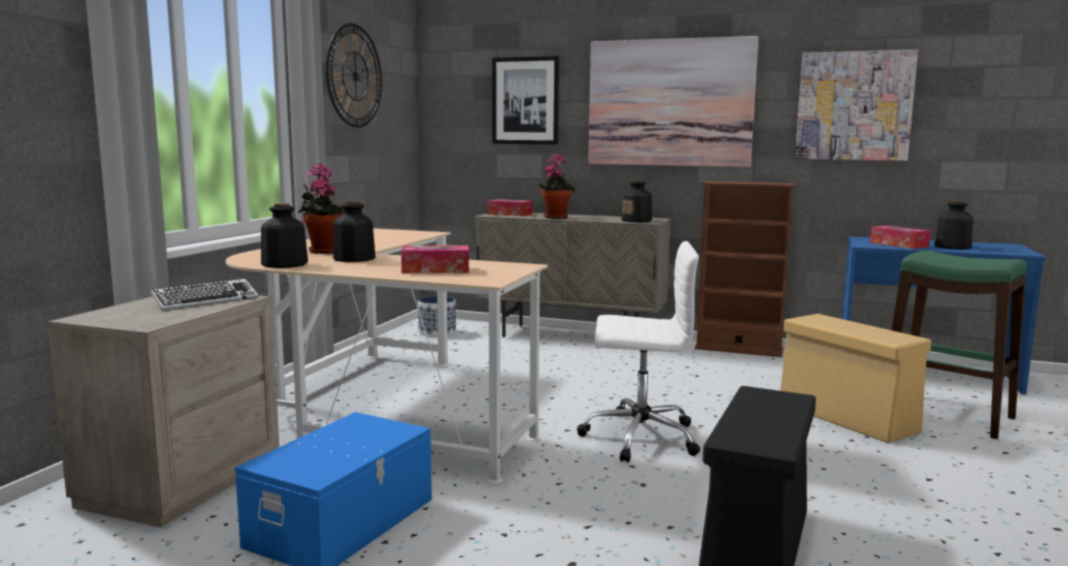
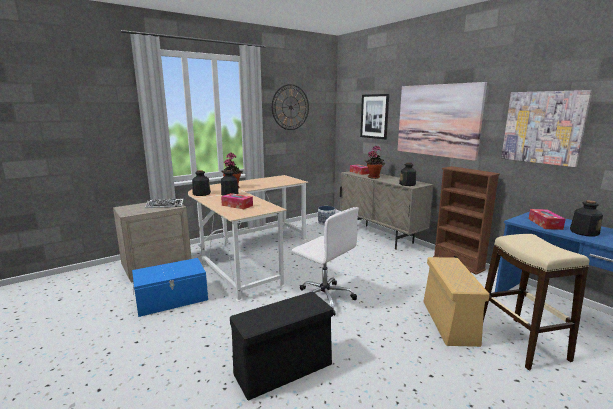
camera: 35 degrees right, 5 degrees up
green stool [892,251,1027,439] -> beige stool [483,234,590,370]

